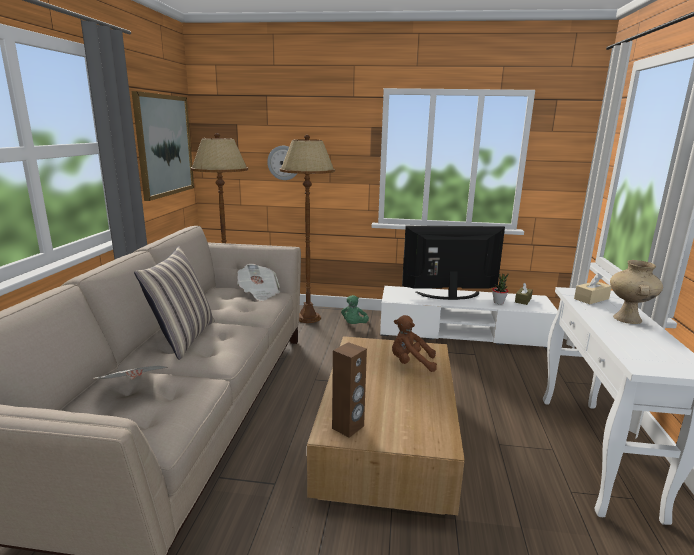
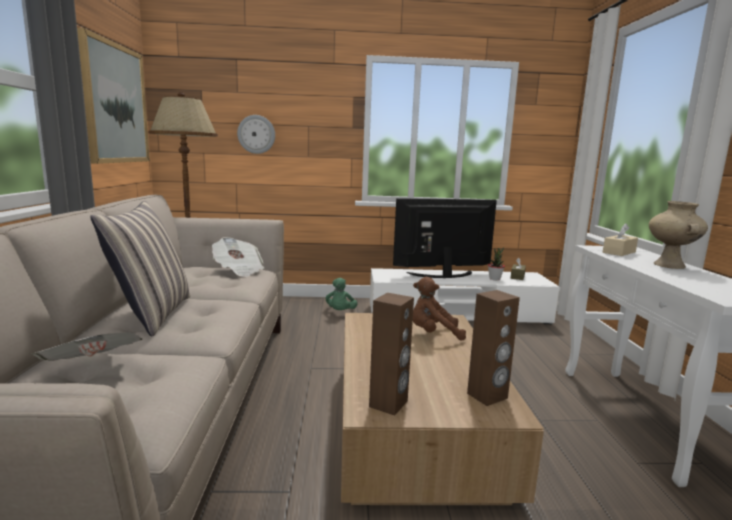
camera: 10 degrees left, 5 degrees down
brown floor lamp [280,135,335,323] -> none
none -> brown speaker [467,290,520,406]

